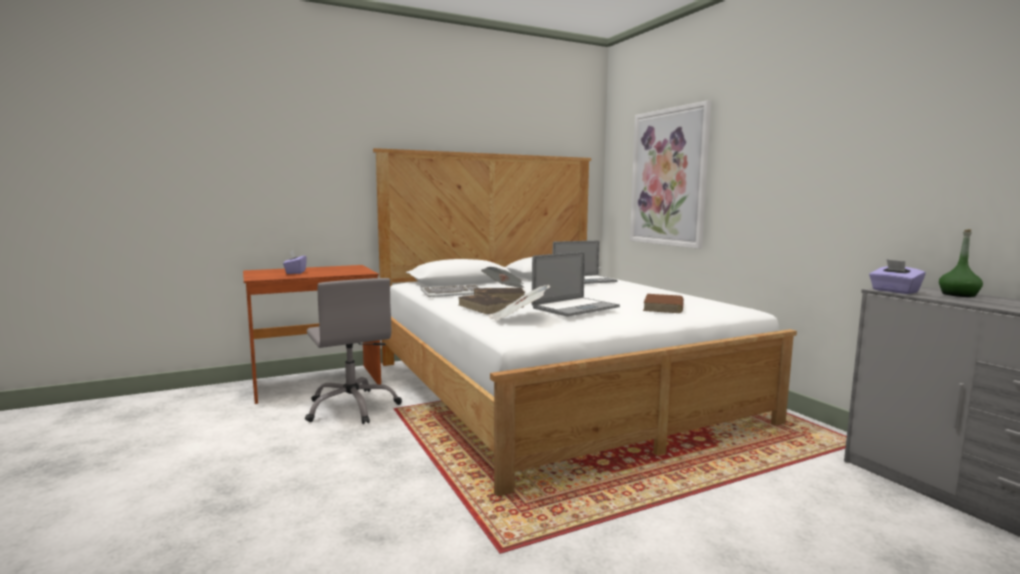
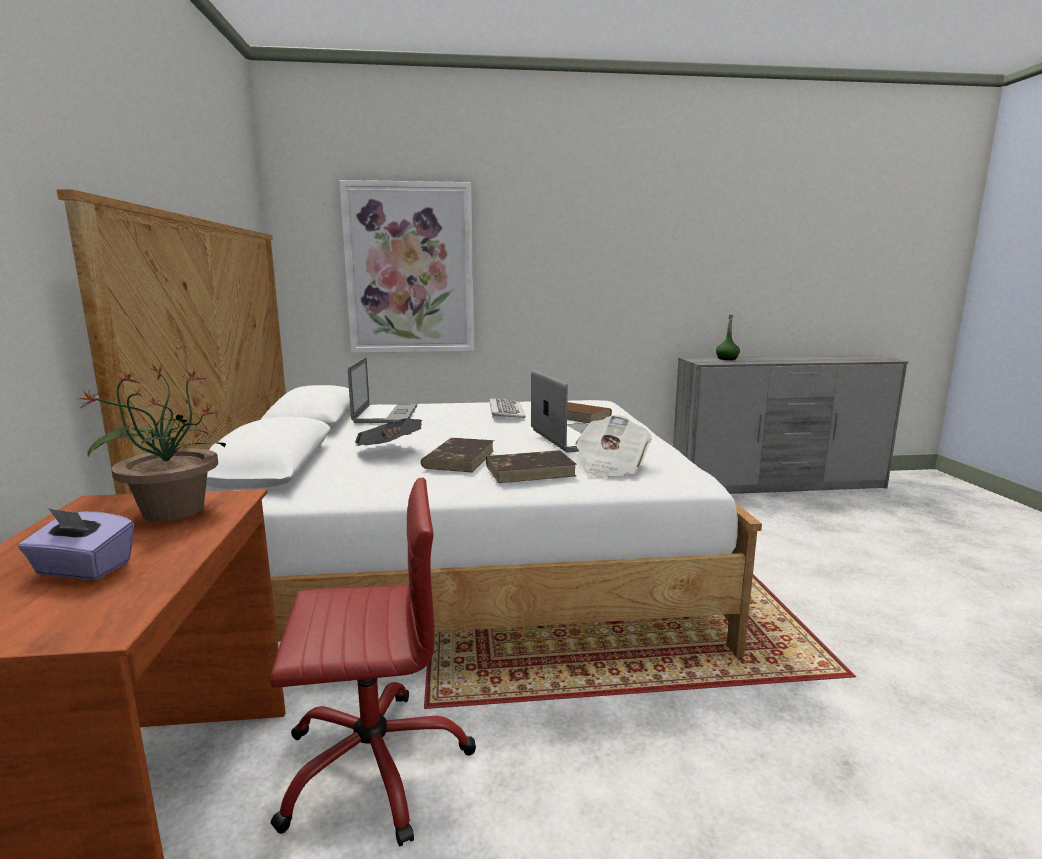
camera: 70 degrees left, 5 degrees up
grey office chair [305,278,402,424] -> red office chair [270,478,476,847]
keyboard [421,284,479,297] -> keyboard moved to [489,398,526,418]
purple tissue box [869,259,926,294] -> none
none -> potted plant [79,364,226,522]

